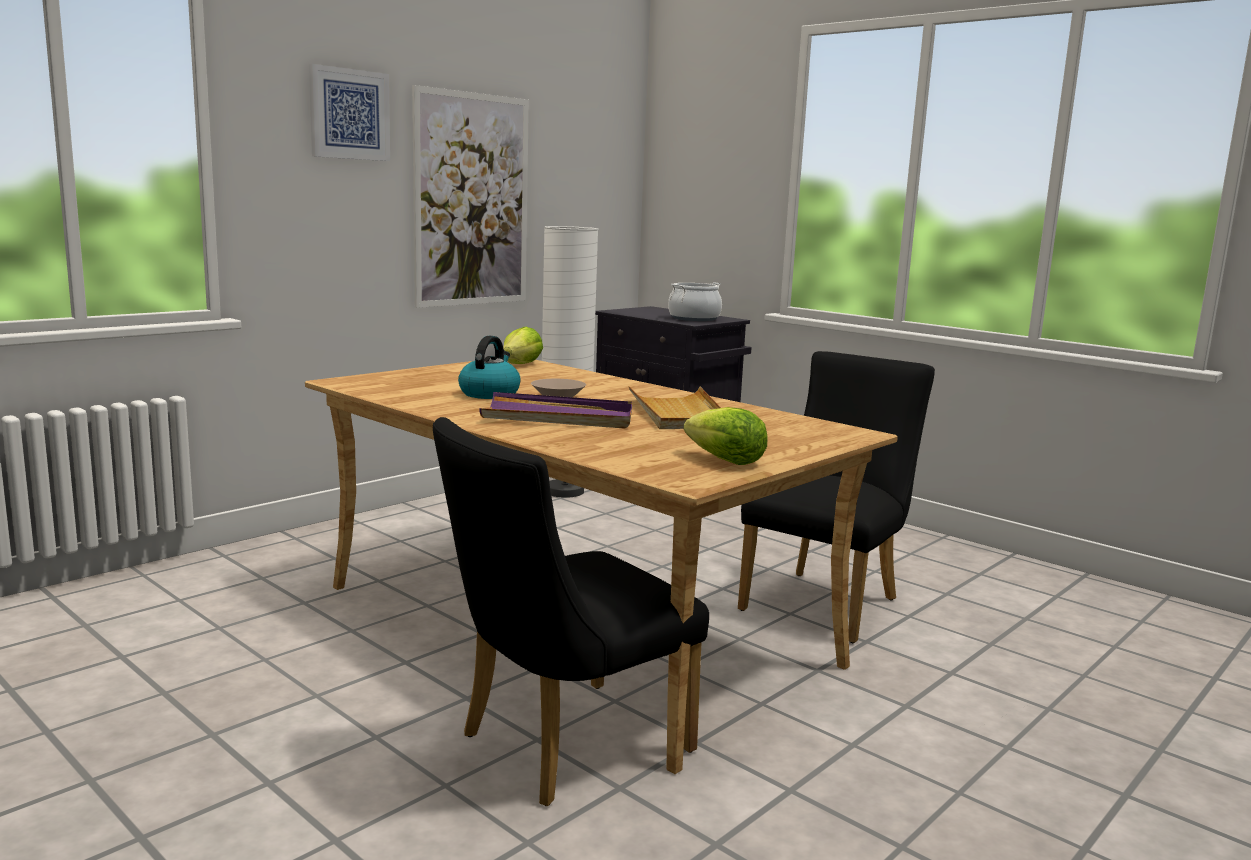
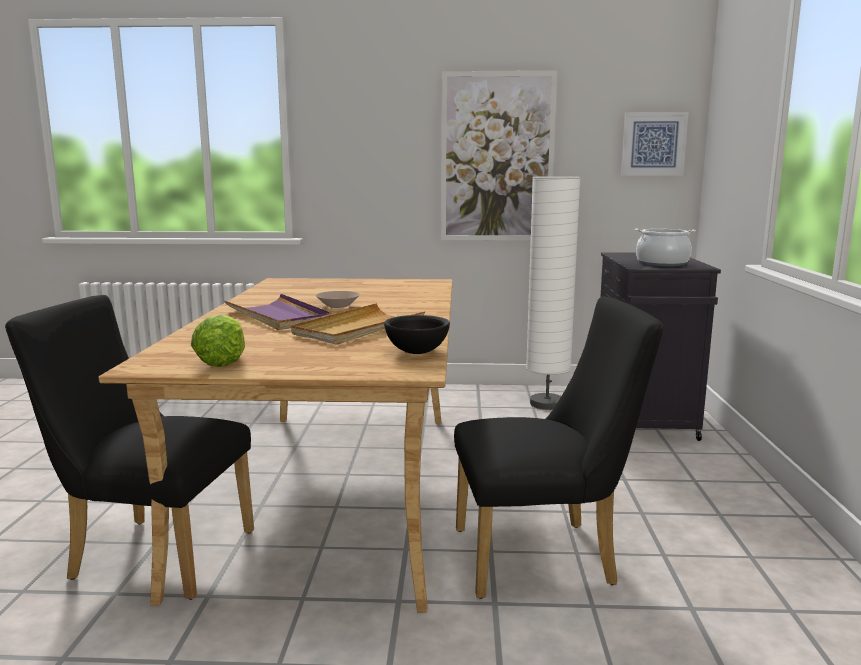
camera: 50 degrees right, 0 degrees up
picture [309,64,390,161] -> picture moved to [621,112,689,176]
kettle [458,336,521,399] -> none
lettuce [503,327,543,364] -> none
none -> black bowl [384,315,450,354]

